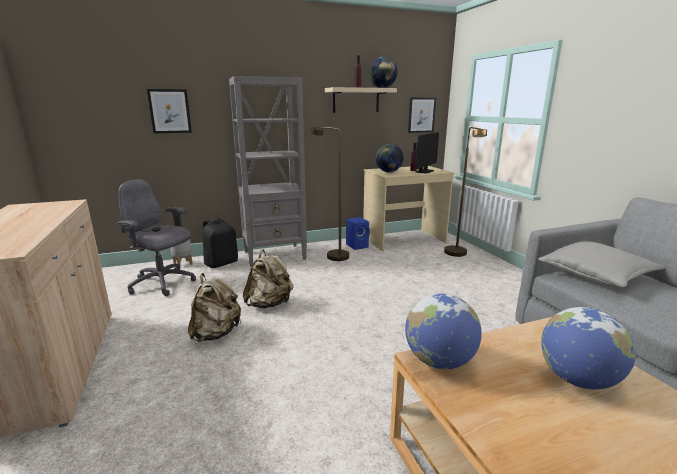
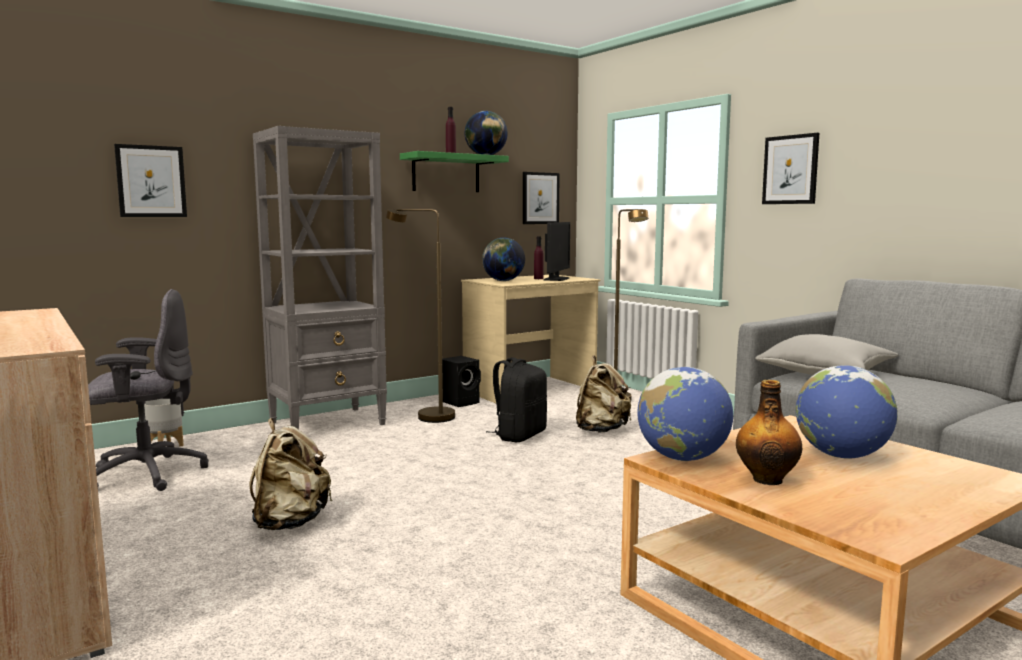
camera: 15 degrees left, 10 degrees down
grey office chair [117,180,196,296] -> grey office chair turned 150 degrees clockwise [88,289,208,491]
black backpack [203,218,238,268] -> black backpack moved to [486,357,547,443]
beige backpack [243,250,294,309] -> beige backpack moved to [576,355,632,433]
beige shelf [325,87,397,113] -> green shelf [400,151,509,192]
blue speaker [346,217,370,250] -> black speaker [442,356,481,407]
none -> bottle [736,380,802,485]
none -> picture [762,133,819,204]

